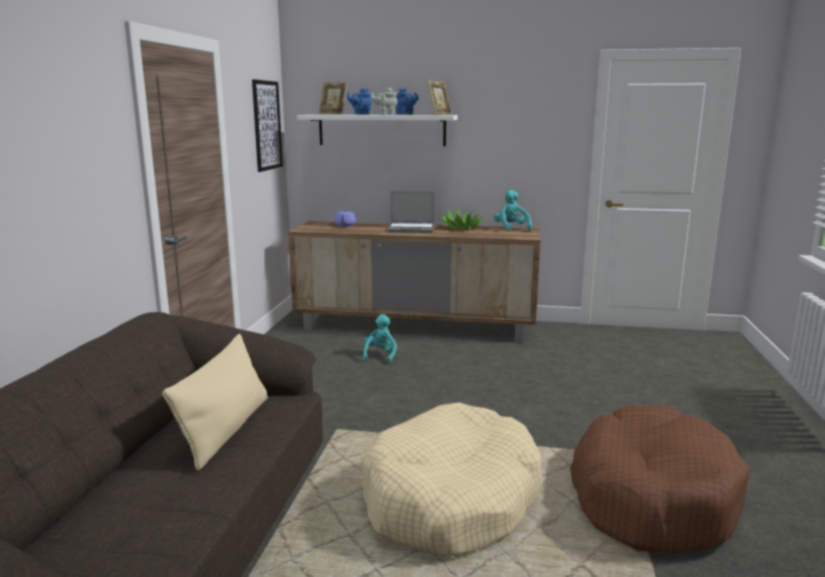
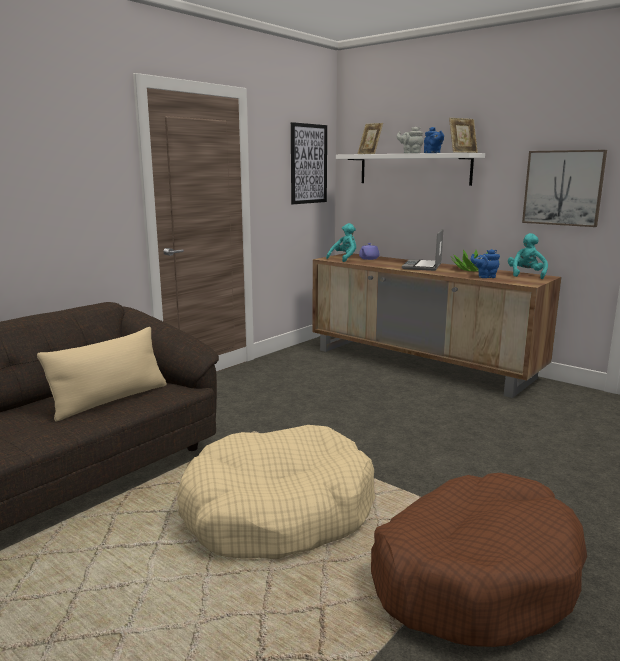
camera: 30 degrees right, 0 degrees up
blue teapot [347,88,372,115] -> blue teapot moved to [471,249,500,278]
turquoise plush toy [363,314,397,364] -> turquoise plush toy moved to [326,223,356,262]
laptop [387,191,435,233] -> laptop turned 75 degrees clockwise [402,229,443,271]
none -> picture [522,150,607,227]

